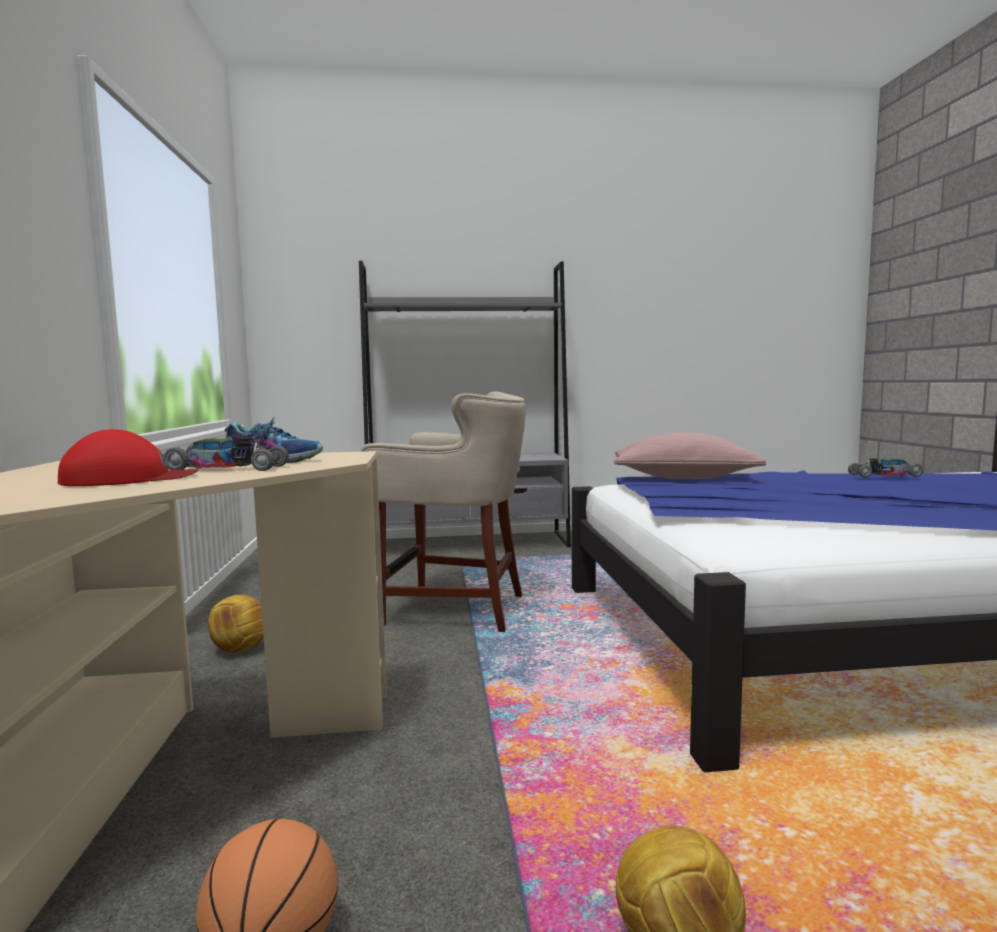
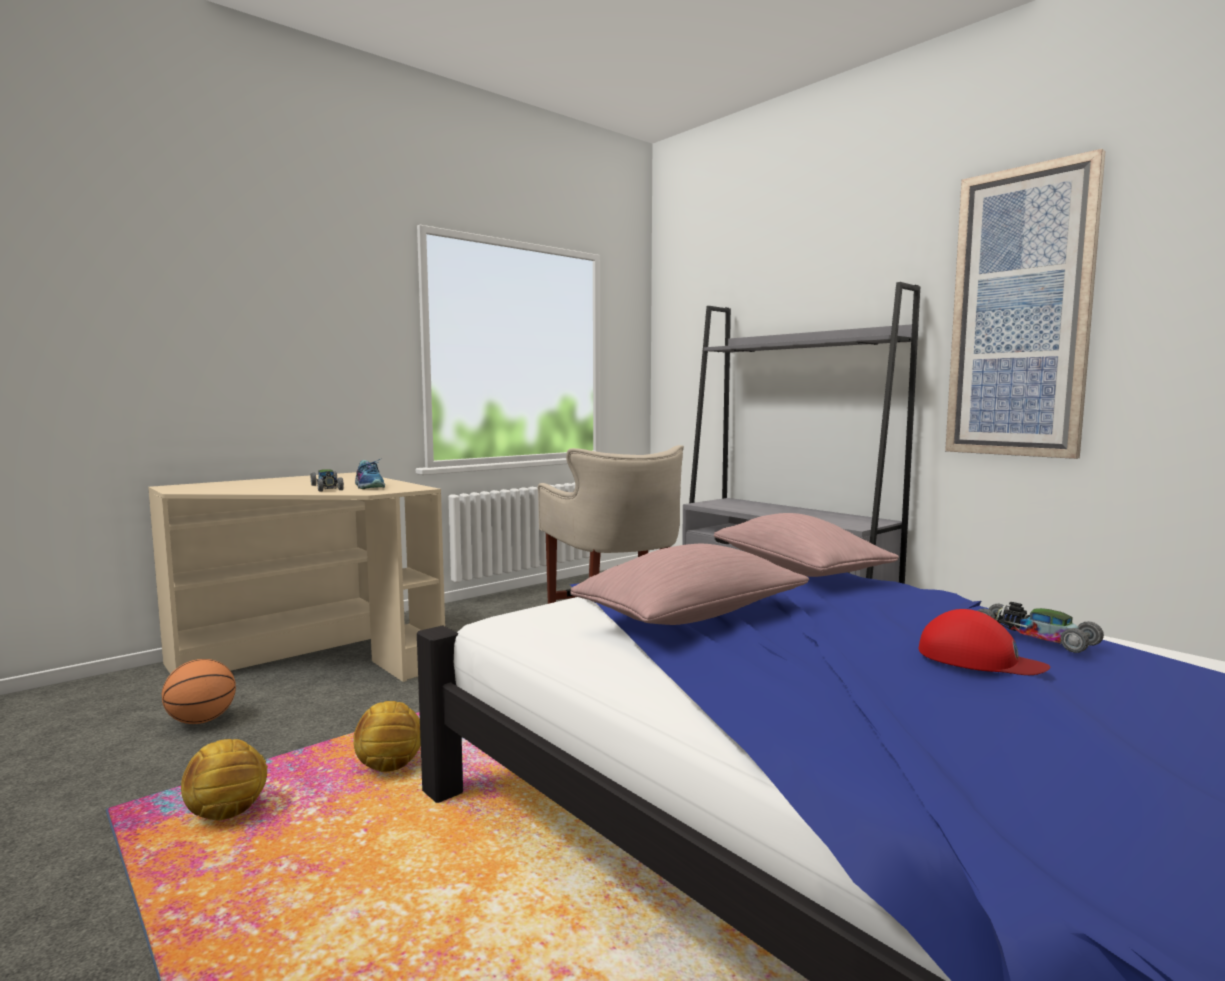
camera: 55 degrees right, 0 degrees up
red cap [58,429,198,486] -> red cap moved to [918,609,1051,675]
football [207,595,264,652] -> football moved to [353,701,421,772]
none -> pink pillow [570,544,809,625]
none -> picture [945,149,1106,459]

